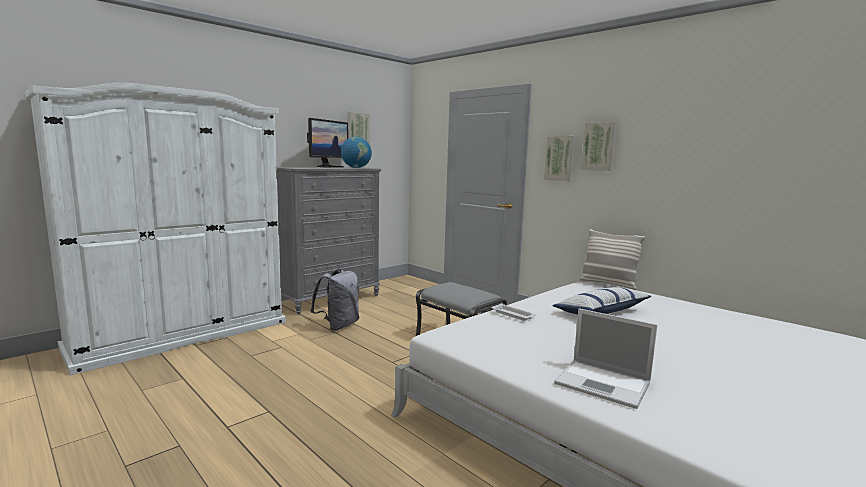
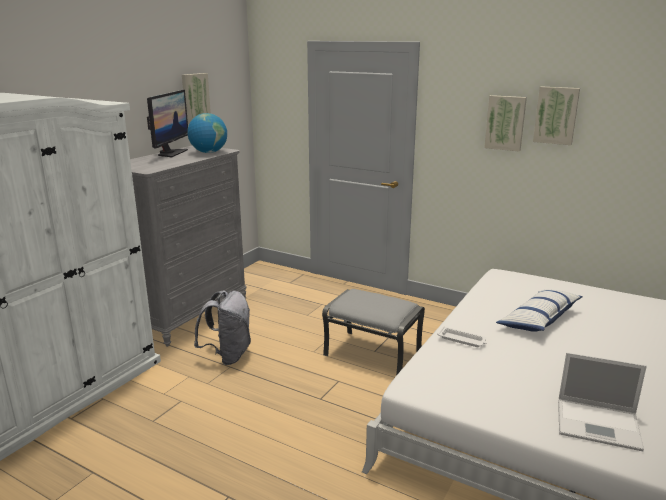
camera: 15 degrees left, 10 degrees up
picture [544,136,576,181] -> picture moved to [533,86,580,145]
pillow [579,229,645,290] -> none

